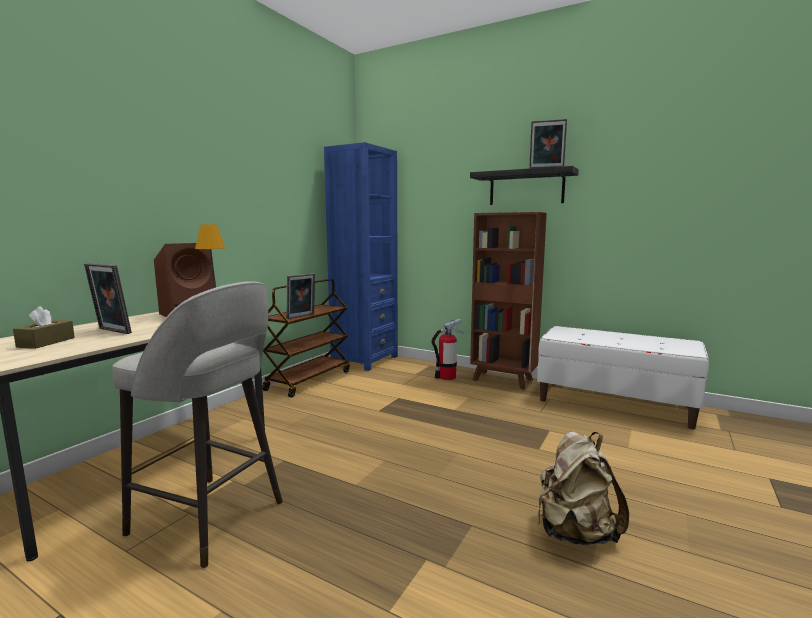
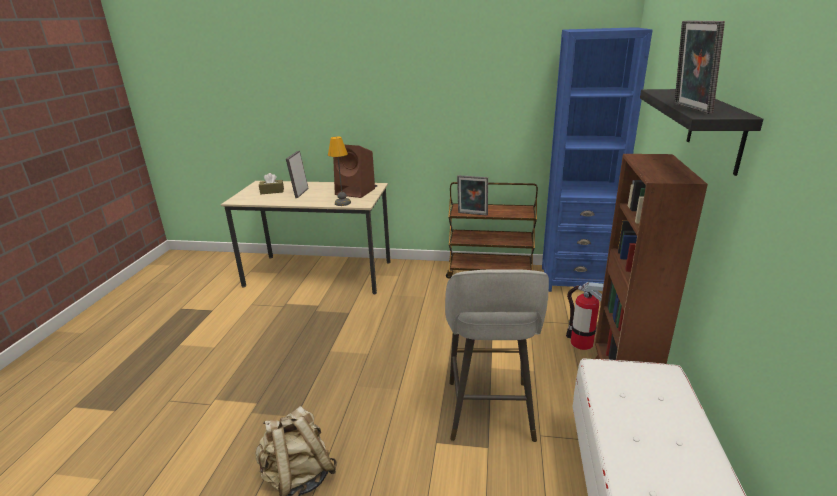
camera: 70 degrees right, 15 degrees up
grey stool [112,281,283,568] -> grey stool moved to [445,269,549,442]

